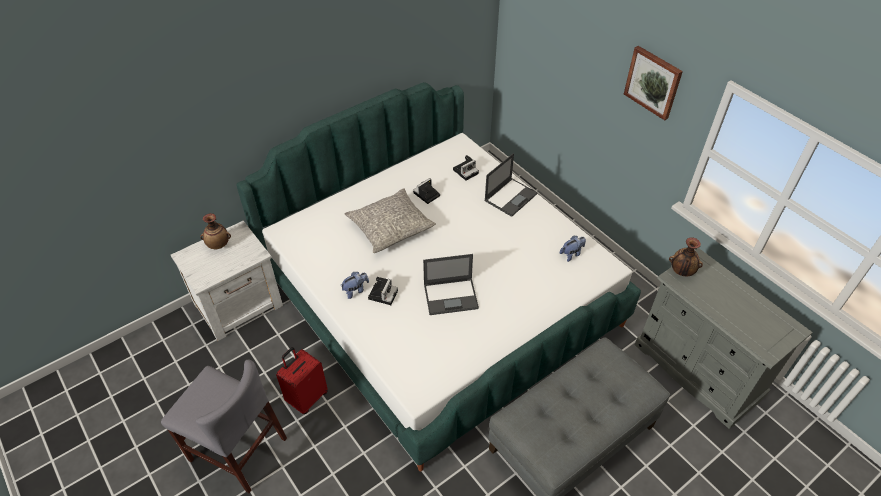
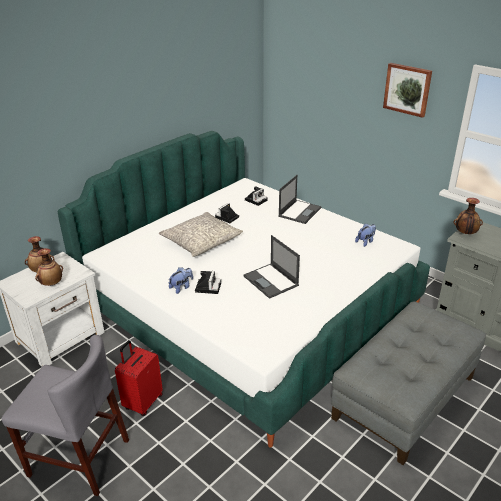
camera: 10 degrees left, 15 degrees down
laptop [423,254,479,315] -> laptop turned 75 degrees clockwise [243,235,300,299]
none -> vase [35,248,63,286]

